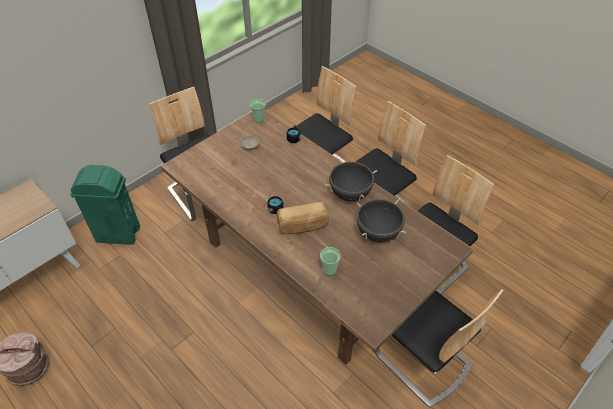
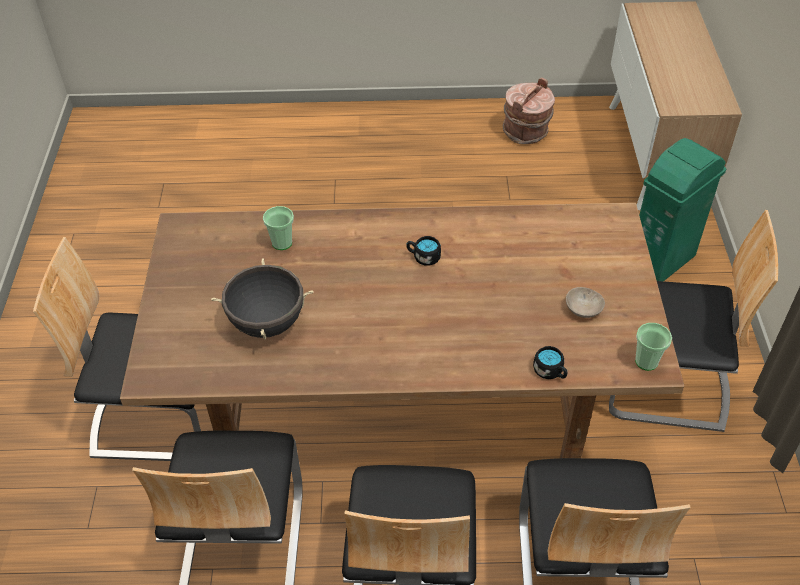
camera: 135 degrees right, 0 degrees up
bread [277,202,329,235] -> none
black cooking pot [326,159,377,201] -> none

